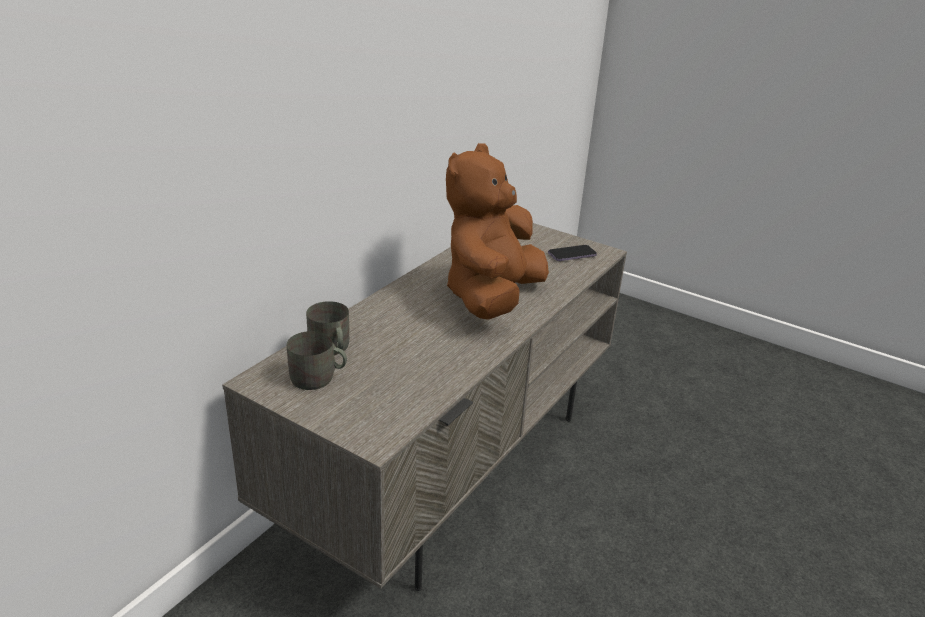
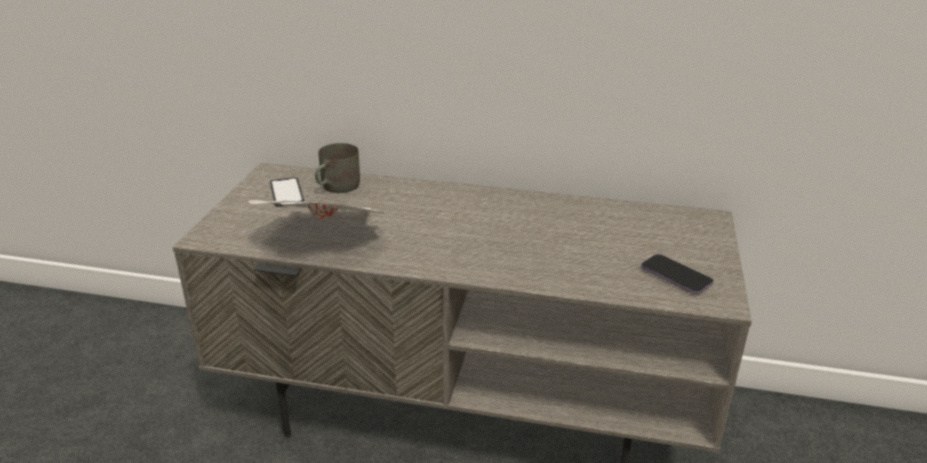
camera: 70 degrees right, 0 degrees up
grey mug [287,331,347,390] -> phone [270,177,304,207]
brown plush toy [446,143,549,320] -> none
none -> newspaper [248,200,386,220]

